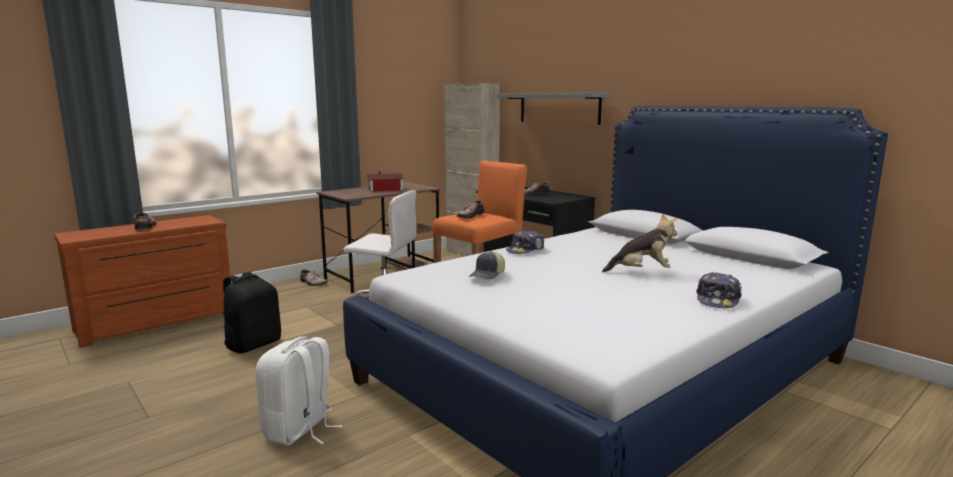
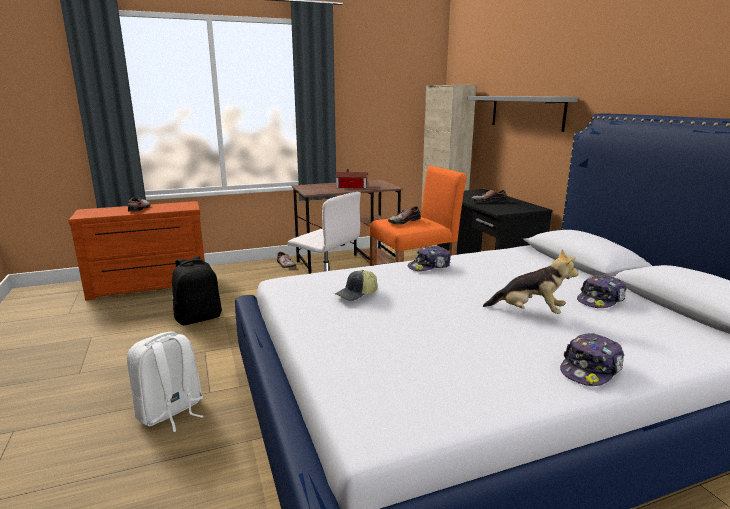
camera: 20 degrees right, 5 degrees up
none -> cap [577,274,627,308]

